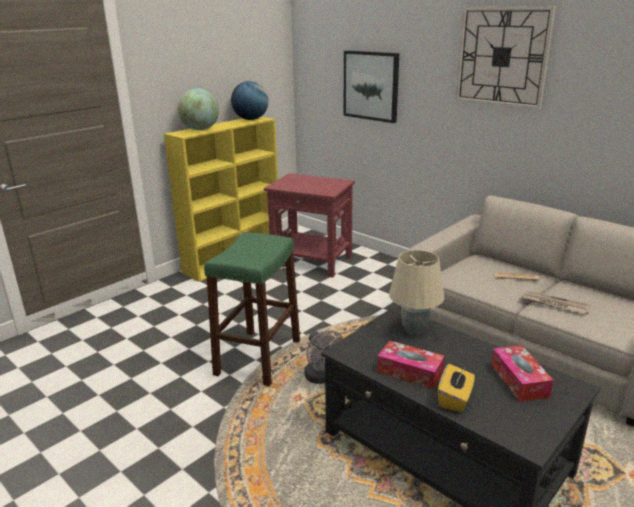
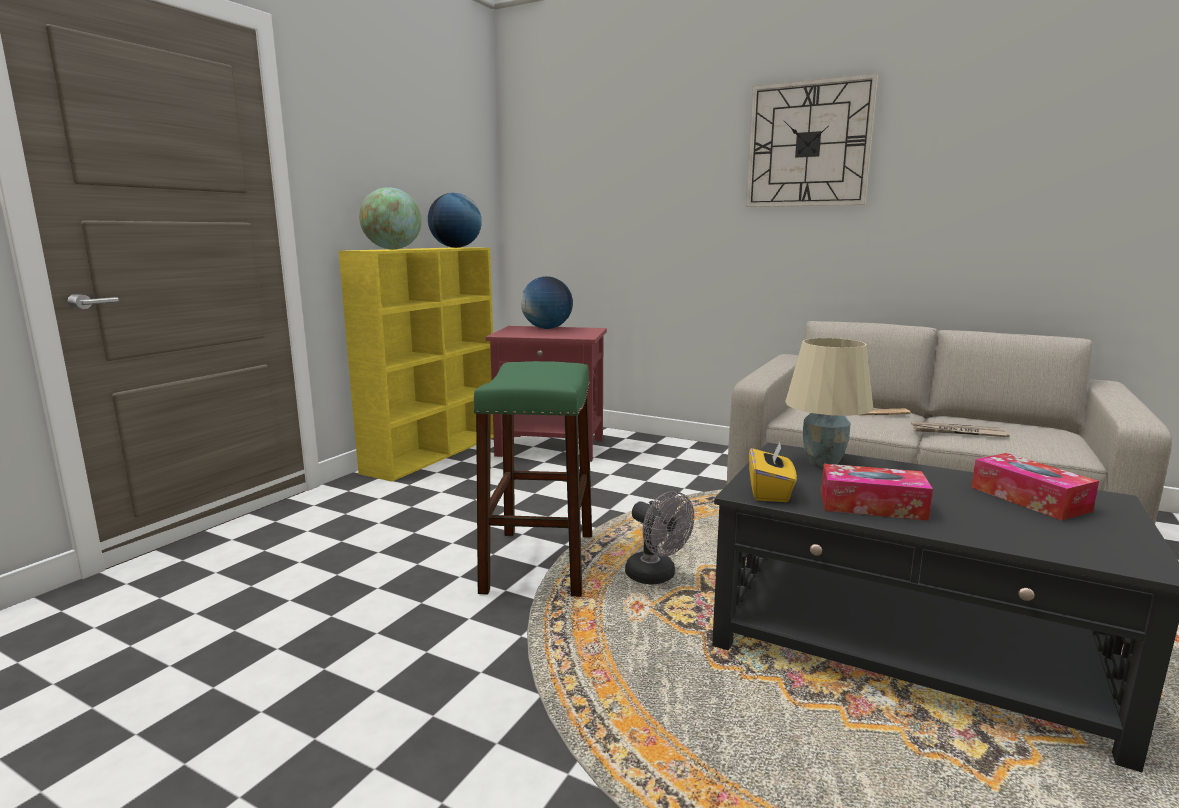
camera: 15 degrees left, 10 degrees down
picture [344,50,399,123] -> none
yellow tissue box [438,364,475,412] -> yellow tissue box moved to [749,442,797,502]
none -> globe [521,276,573,329]

